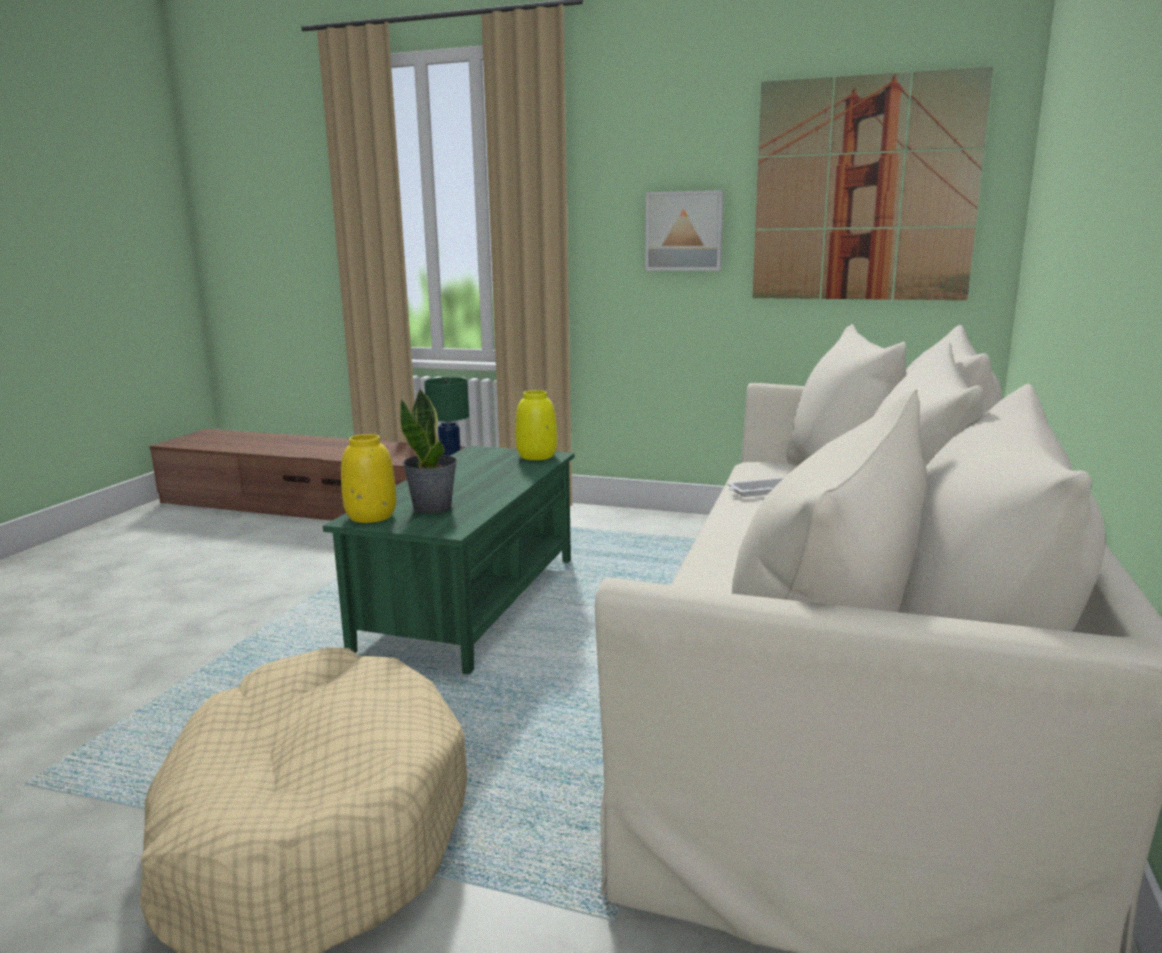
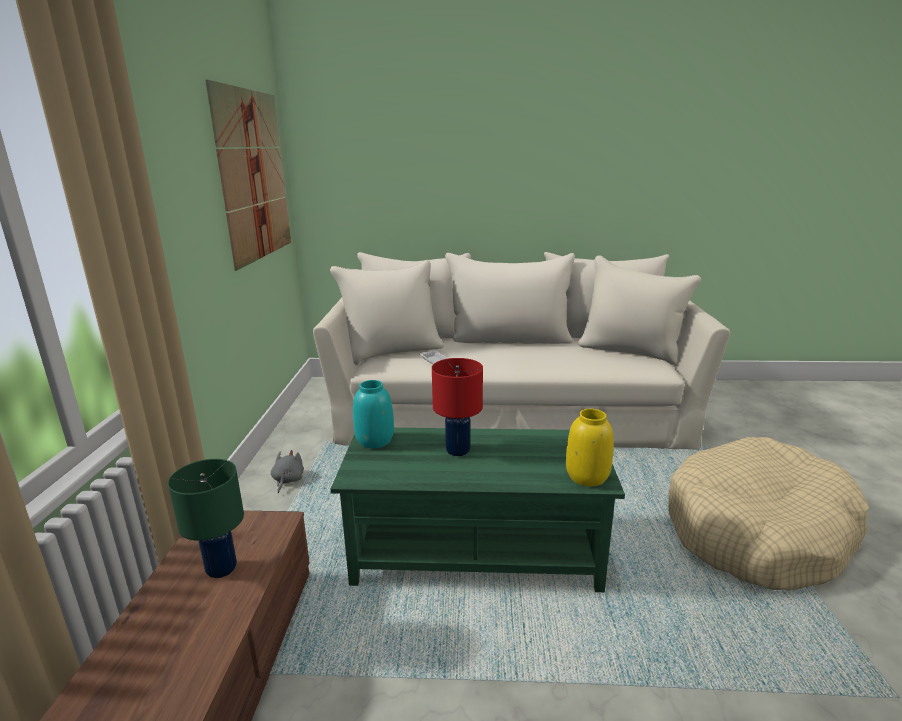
camera: 105 degrees left, 5 degrees up
potted plant [400,388,457,513] -> none
yellow vase [515,390,557,460] -> turquoise vase [353,380,394,448]
picture [645,190,724,270] -> none
none -> grey plush toy [271,450,304,493]
none -> red table lamp [432,358,483,456]

